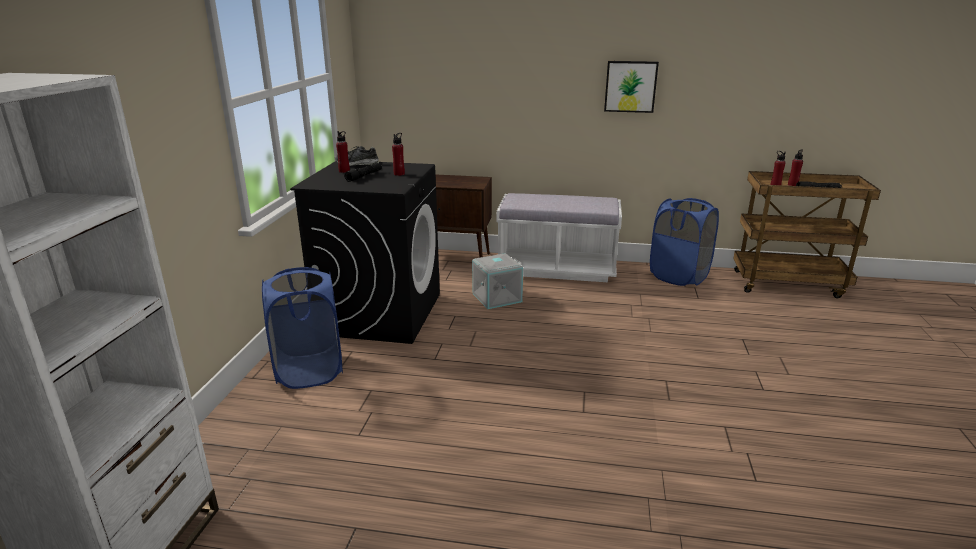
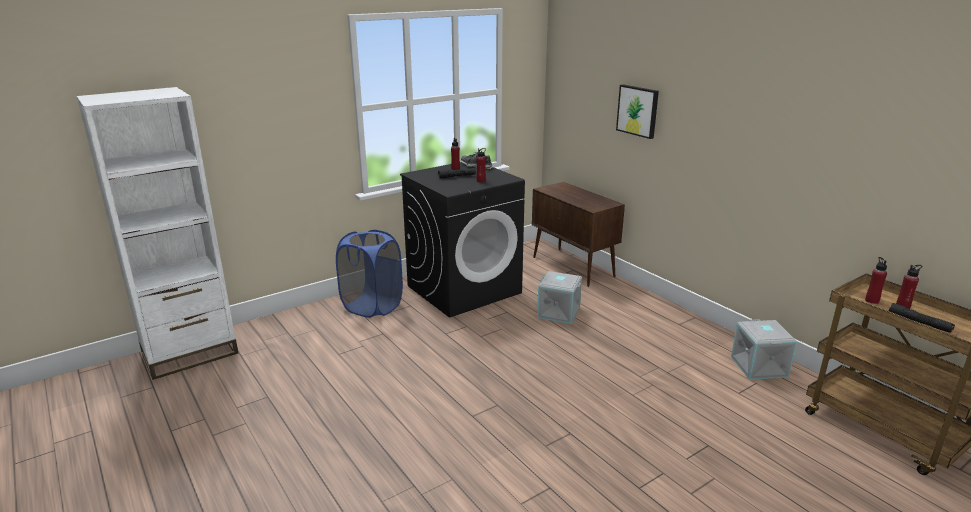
camera: 45 degrees right, 0 degrees up
white bench [497,193,622,282] -> none
picture [604,61,659,113] -> picture moved to [616,84,659,139]
blue laundry basket [650,198,719,286] -> grey storage box [731,319,797,380]

